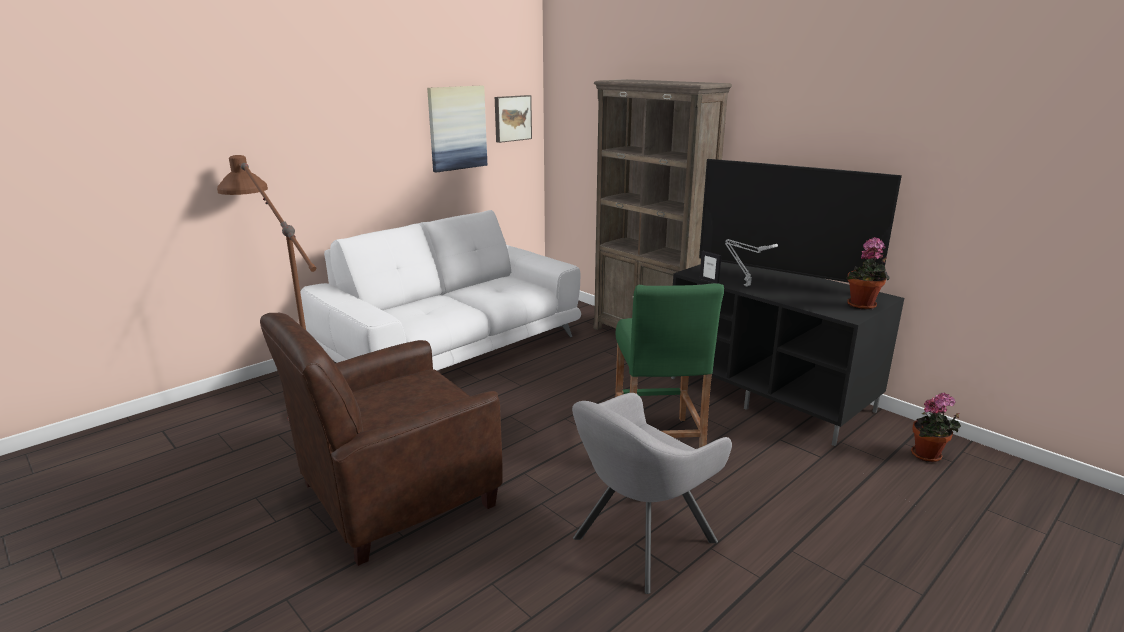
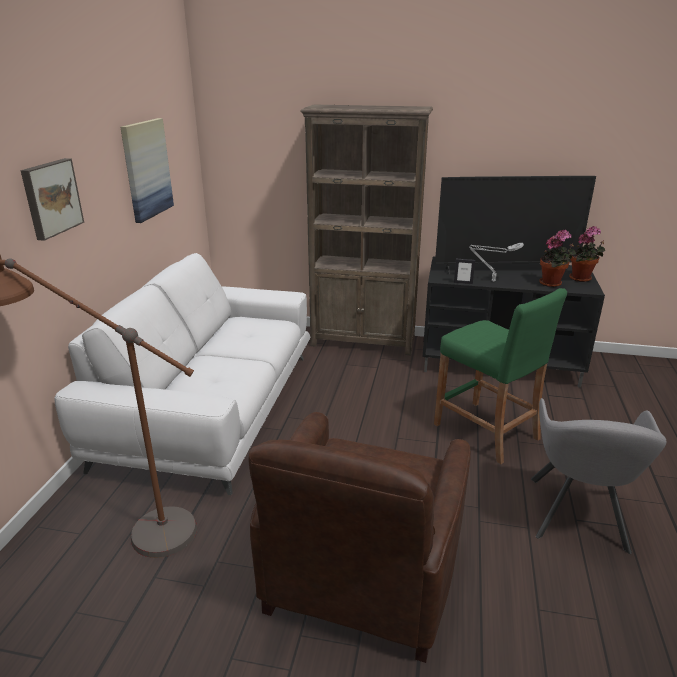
camera: 35 degrees left, 5 degrees up
picture [495,95,532,143] -> picture moved to [20,158,84,241]
potted plant [911,393,961,462] -> potted plant moved to [539,230,576,287]

